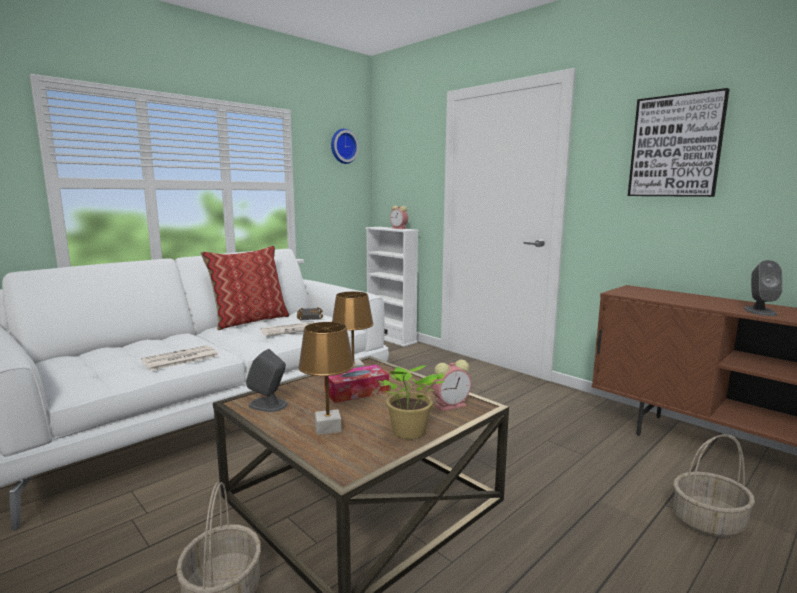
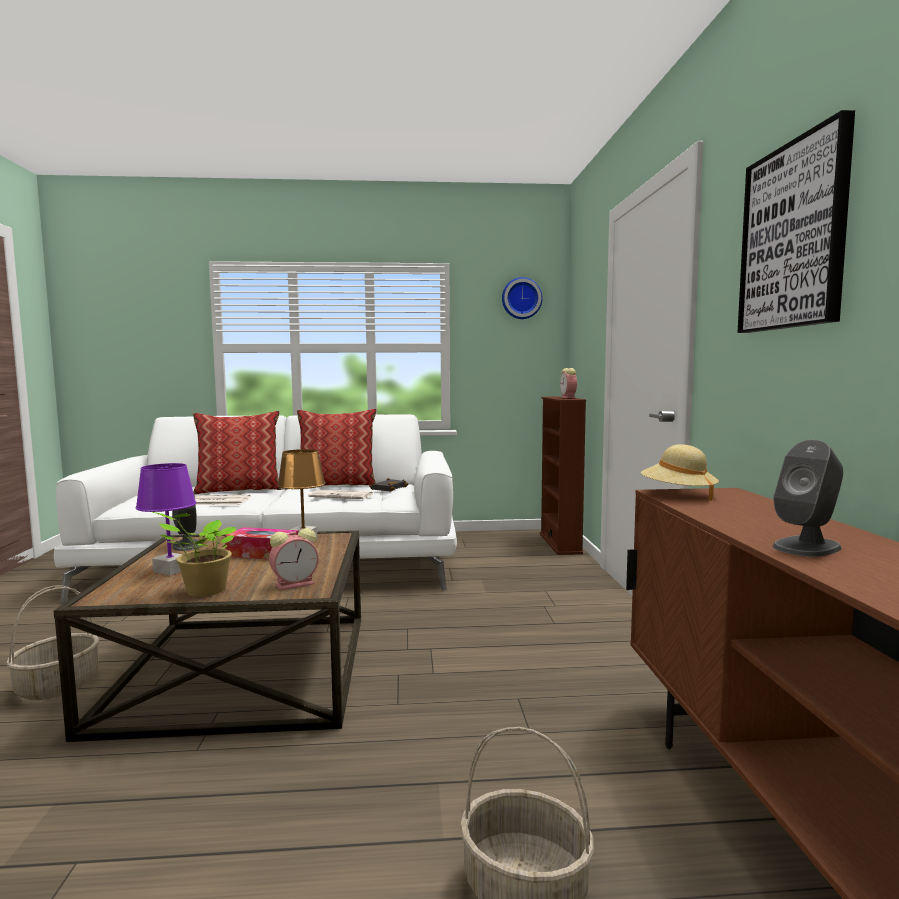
camera: 40 degrees right, 5 degrees down
brown table lamp [298,322,354,435] -> purple table lamp [136,463,196,576]
white bookcase [365,227,419,347] -> brown bookcase [540,396,586,555]
alarm clock [431,359,471,411] -> alarm clock turned 45 degrees counterclockwise [269,528,319,590]
none -> pillow [193,410,281,495]
none -> beige hat [641,444,719,501]

